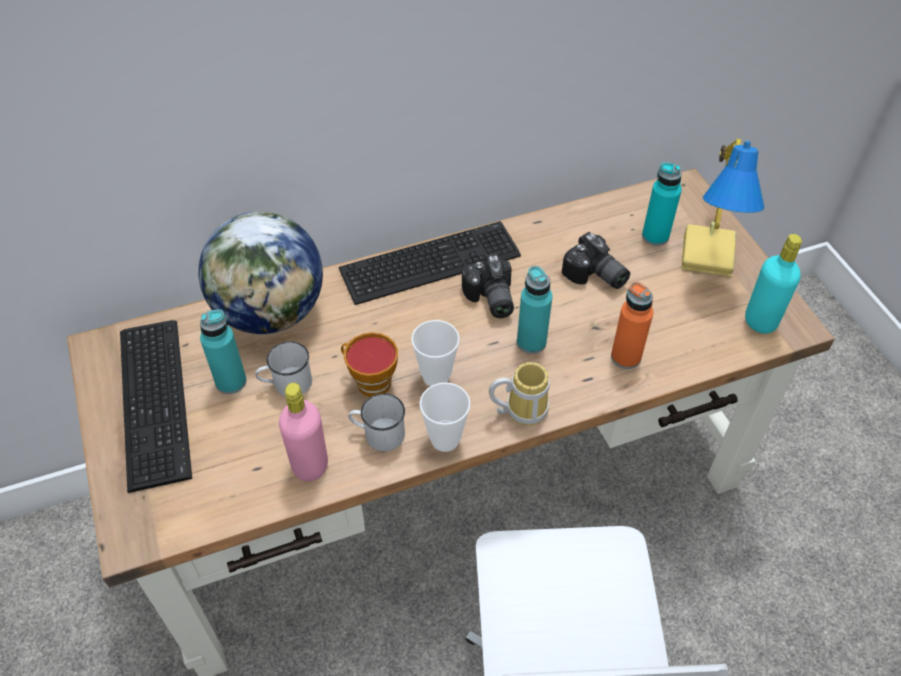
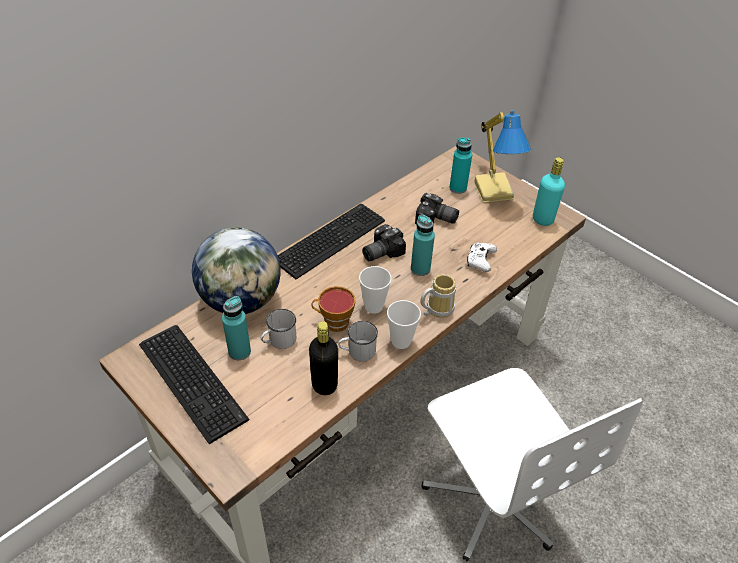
camera: 25 degrees left, 5 degrees down
pink bottle [279,383,328,481] -> black bottle [309,321,338,395]
camera [462,254,514,318] -> camera turned 90 degrees clockwise [363,224,406,261]
orange bottle [611,282,653,369] -> white game controller [467,242,497,272]

